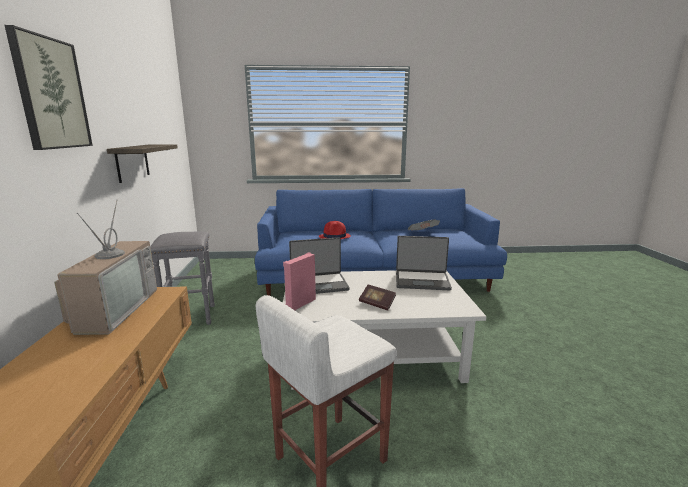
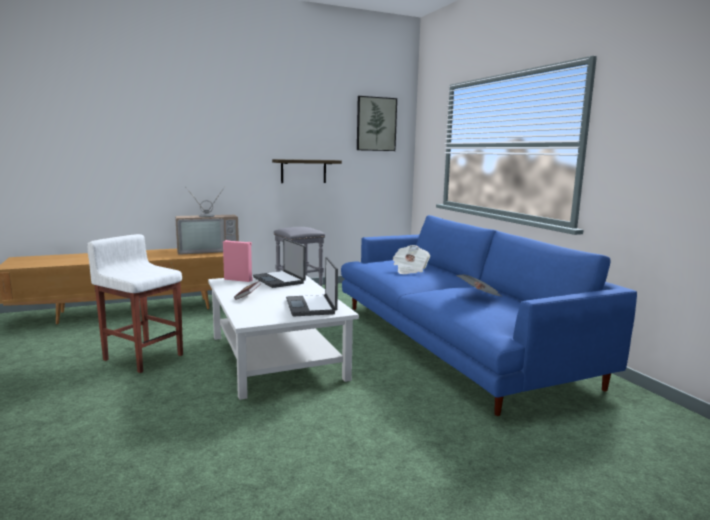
camera: 70 degrees right, 5 degrees down
picture [4,25,93,150] -> picture moved to [357,96,397,151]
red hat [319,221,351,239] -> newspaper [393,245,430,274]

